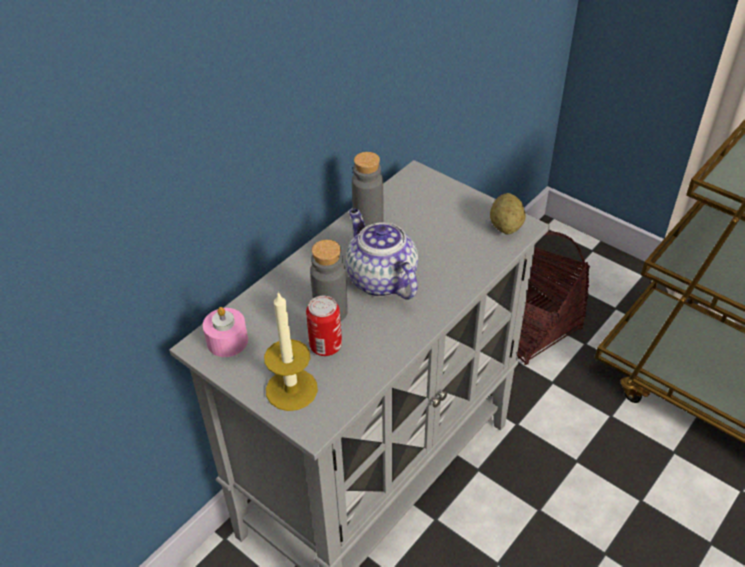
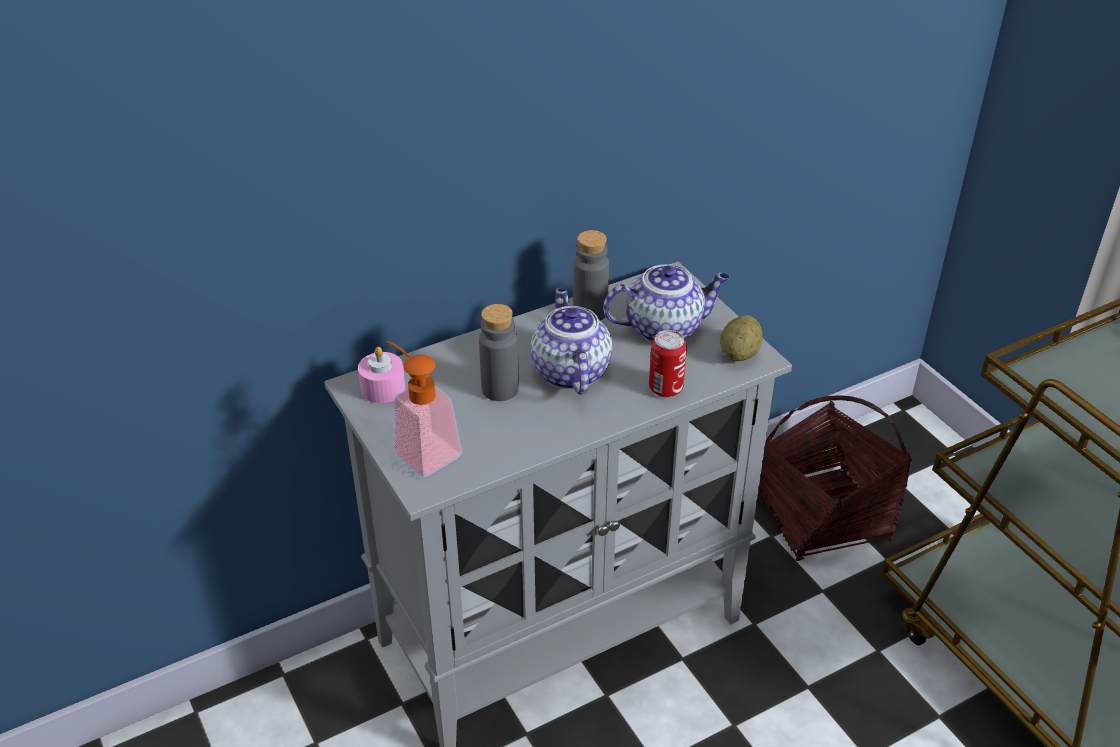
camera: 20 degrees right, 5 degrees down
candle [264,291,318,411] -> soap dispenser [387,341,462,477]
can [306,296,342,356] -> can moved to [649,330,687,397]
none -> teapot [603,264,729,342]

